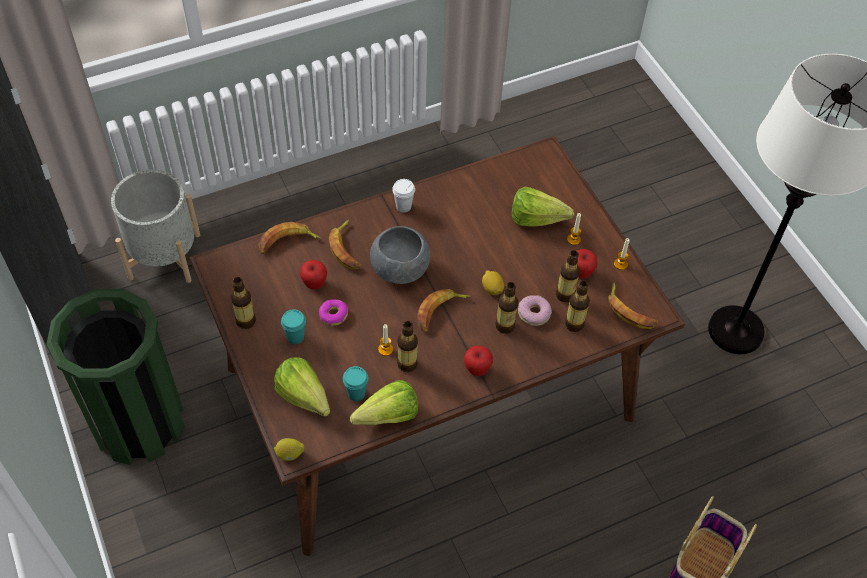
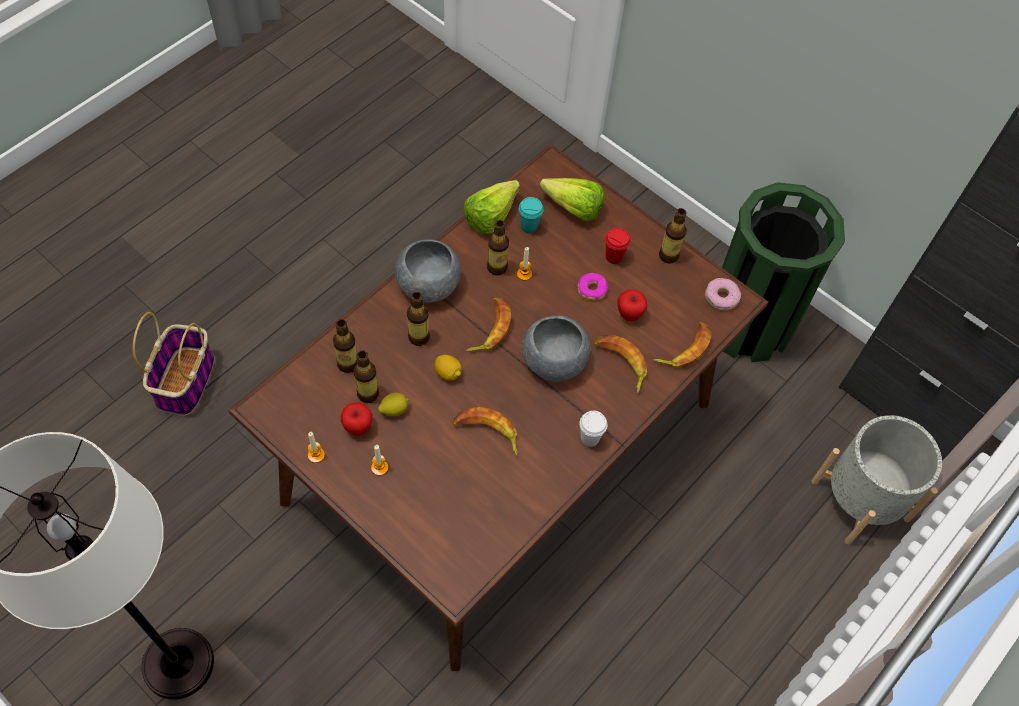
camera: 155 degrees right, 5 degrees up
lemon [274,438,304,461] -> lemon moved to [378,393,409,417]
turquoise cup [281,309,306,344] -> red cup [605,228,630,264]
apple [464,346,493,376] -> grey bowl [395,239,461,303]
lettuce [512,187,574,227] -> none
donut [518,295,552,326] -> donut moved to [705,278,741,310]
banana [608,282,659,329] -> banana moved to [453,407,518,456]

